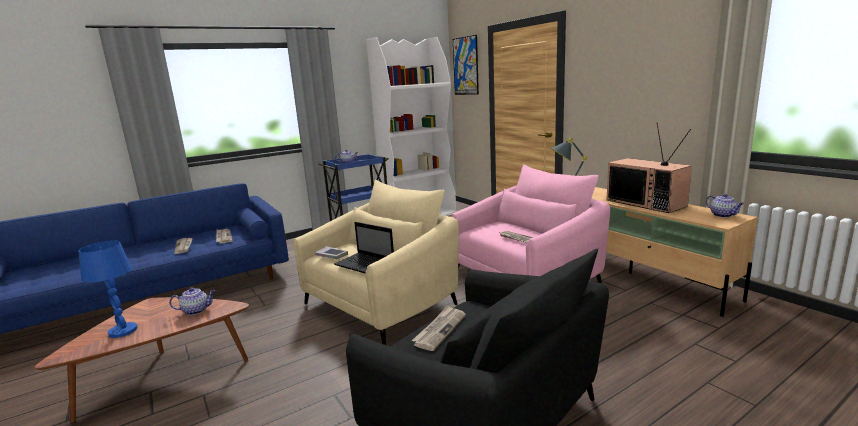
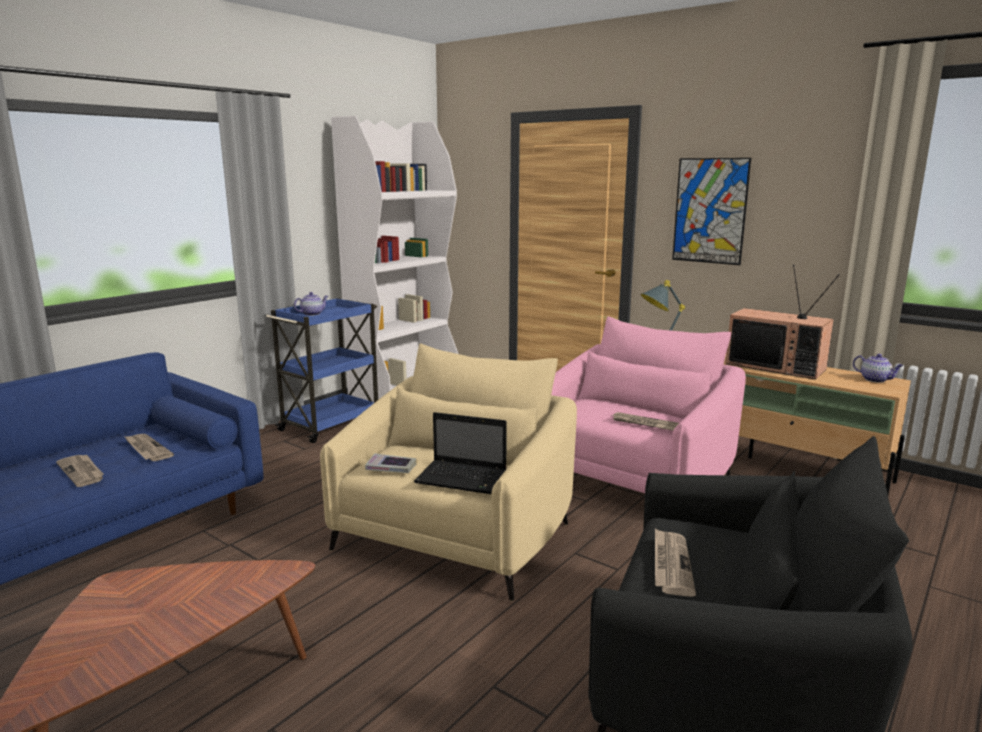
camera: 20 degrees left, 0 degrees up
blue table lamp [79,240,137,338] -> none
teapot [169,288,215,315] -> none
picture [453,35,479,95] -> picture moved to [672,158,751,265]

